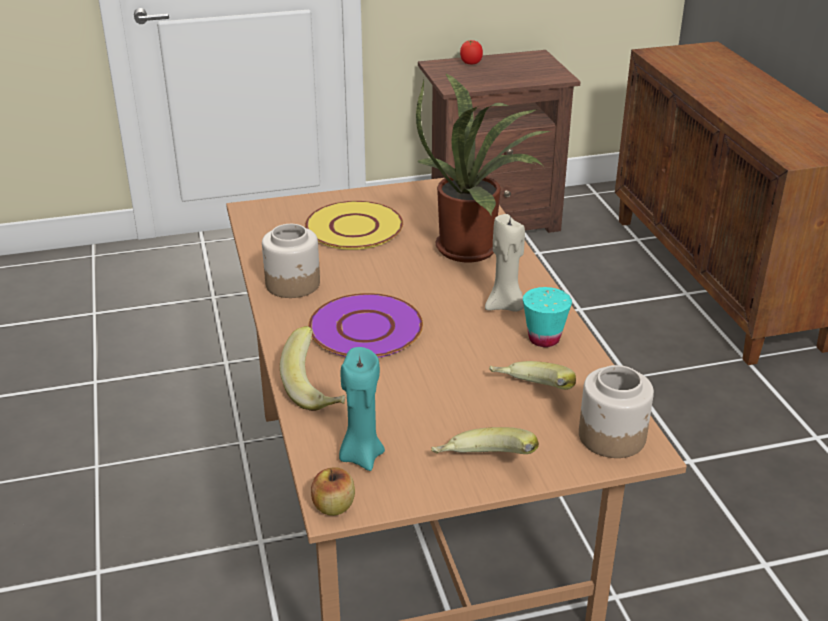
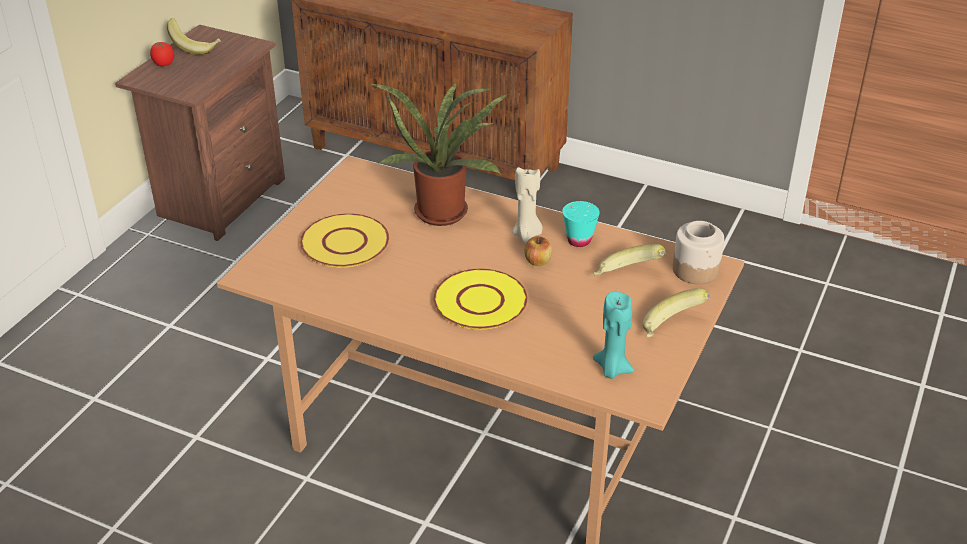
camera: 50 degrees left, 5 degrees up
jar [262,224,320,298] -> none
banana [280,326,345,411] -> banana moved to [167,18,221,55]
purple plate [308,293,423,358] -> yellow plate [433,269,528,329]
apple [311,467,355,516] -> apple moved to [524,236,552,266]

